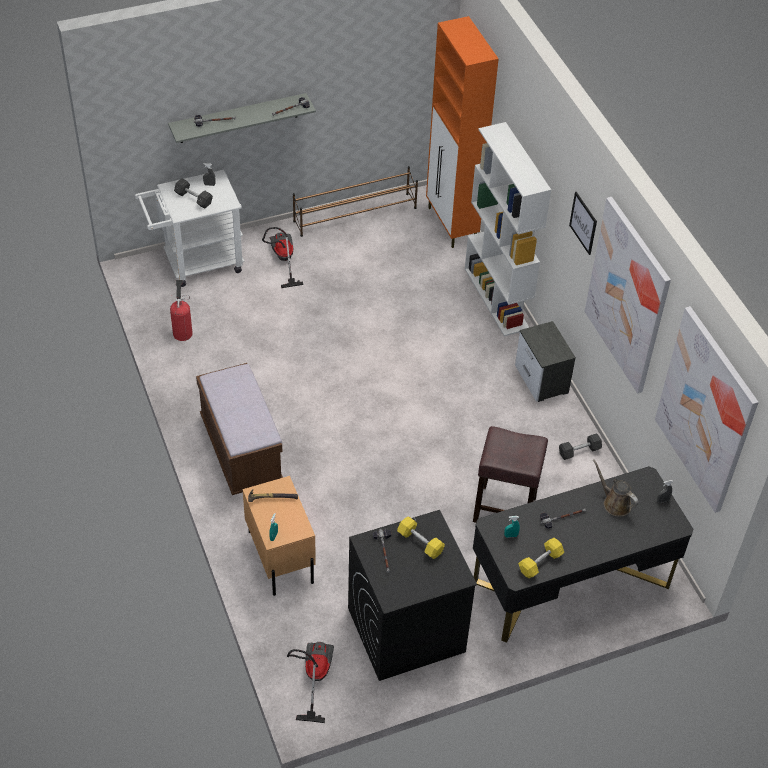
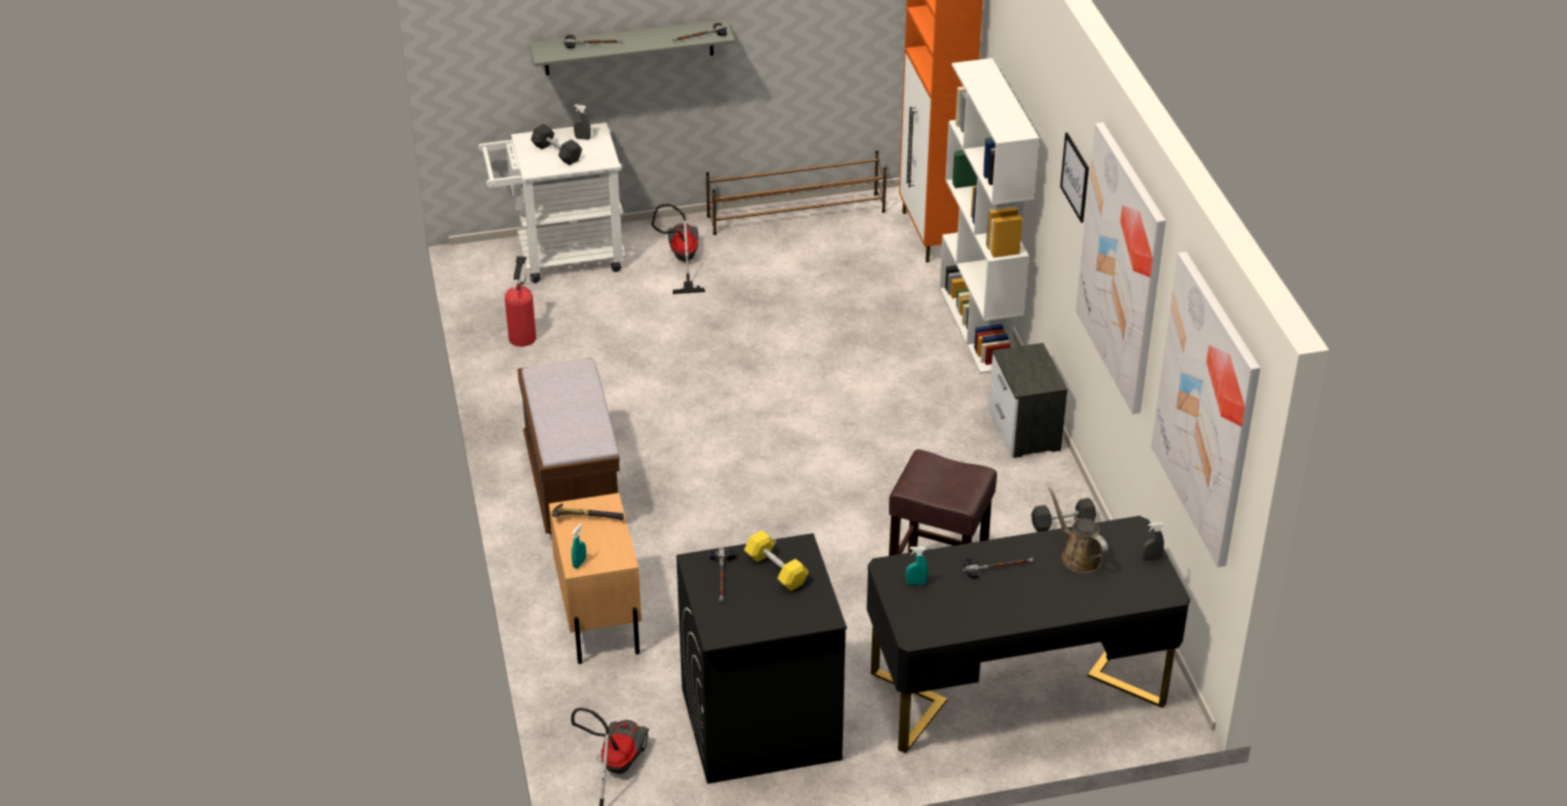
camera: 10 degrees right, 10 degrees down
yellow dumbbell [518,538,564,578] -> none

